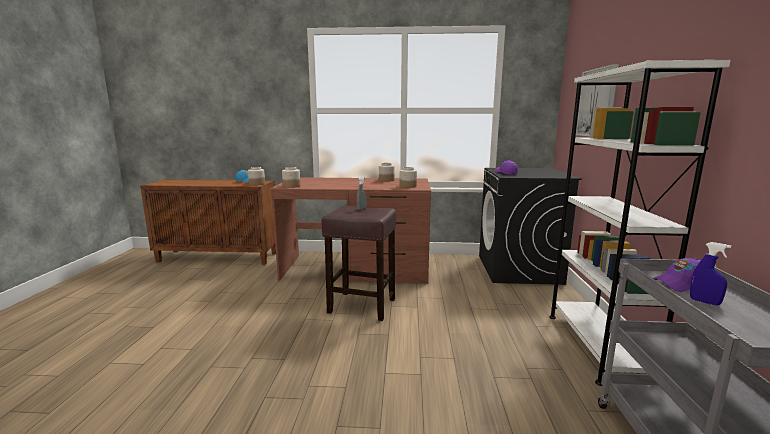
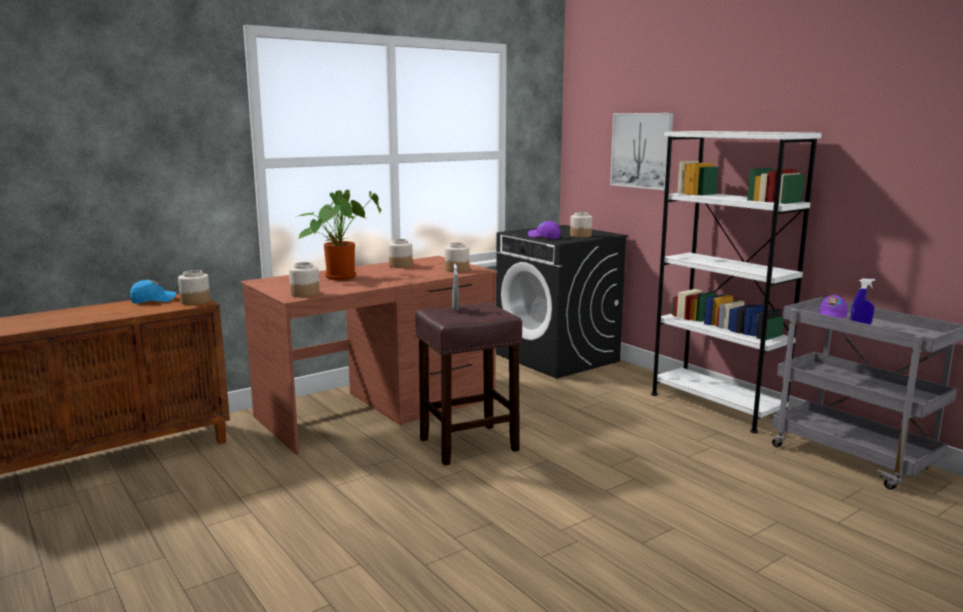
camera: 40 degrees left, 0 degrees up
none -> potted plant [295,190,381,280]
none -> jar [570,212,592,238]

